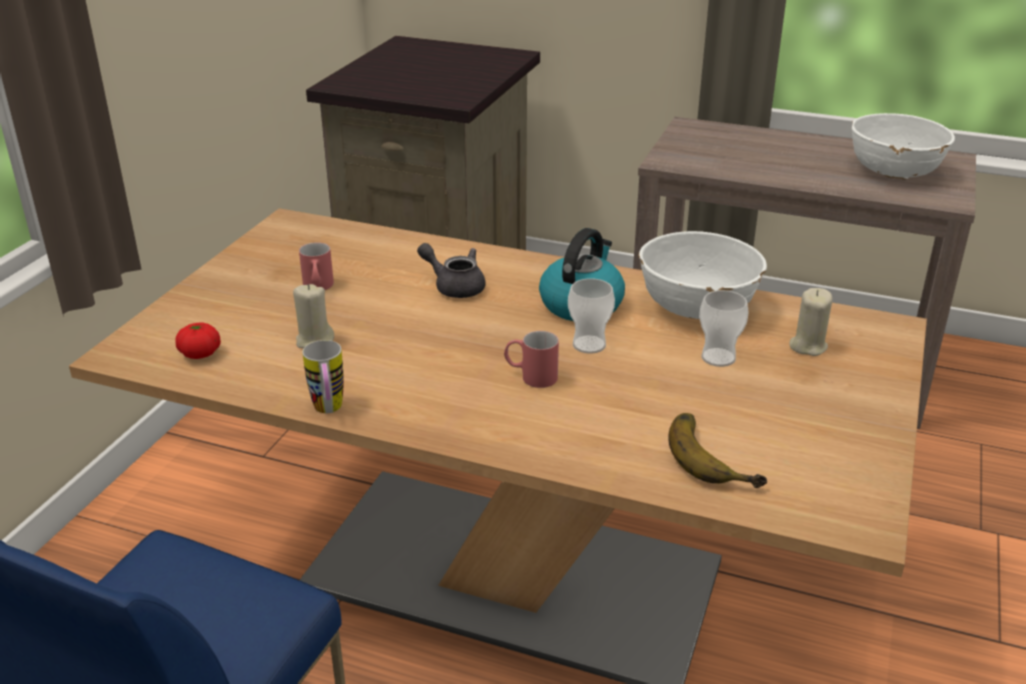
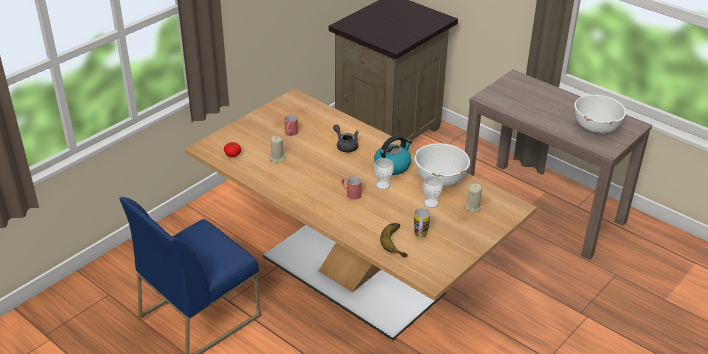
camera: 20 degrees right, 5 degrees up
mug [302,340,344,413] -> mug moved to [414,208,430,238]

